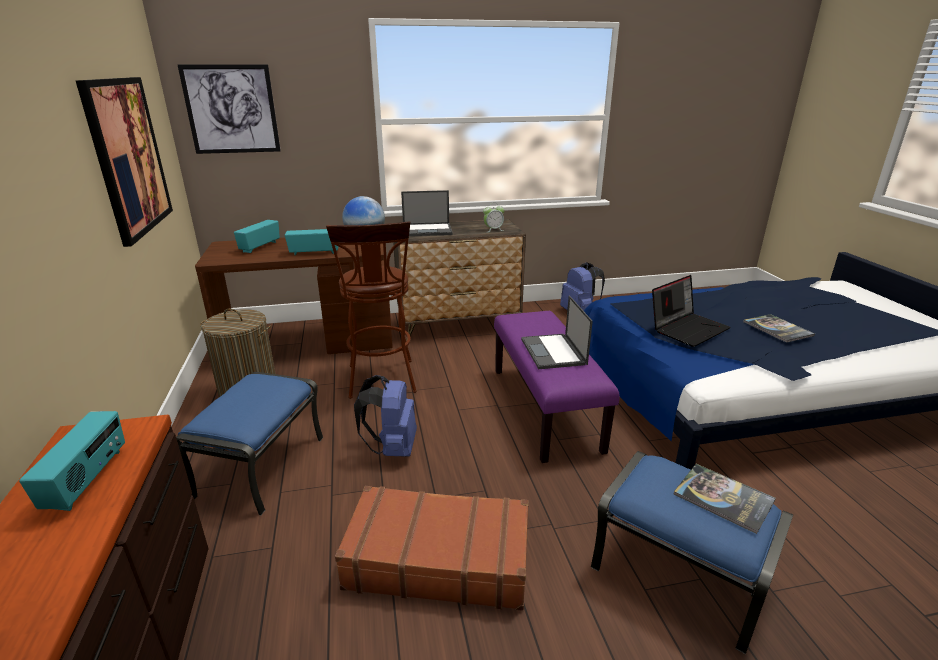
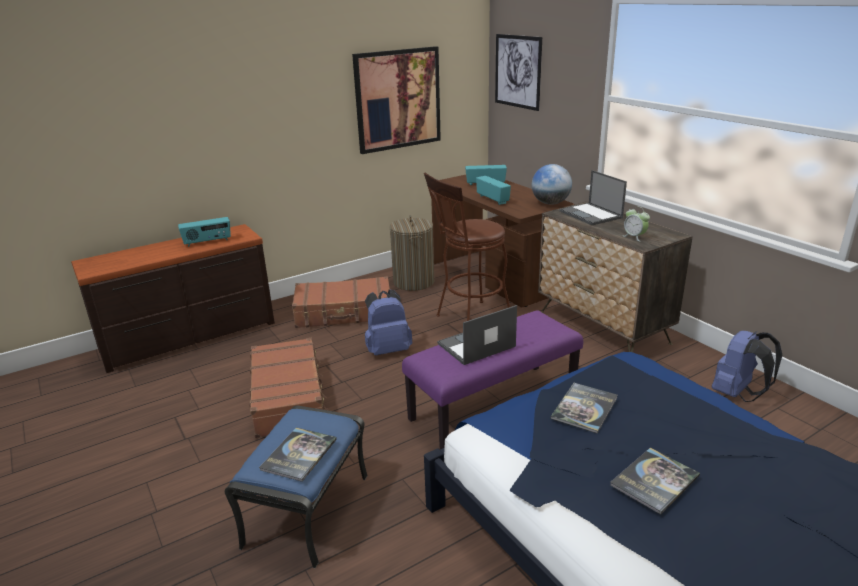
camera: 70 degrees right, 0 degrees up
blue ottoman [176,372,323,515] -> brown suitcase [292,276,390,328]
laptop [652,275,731,347] -> book [551,383,618,433]

